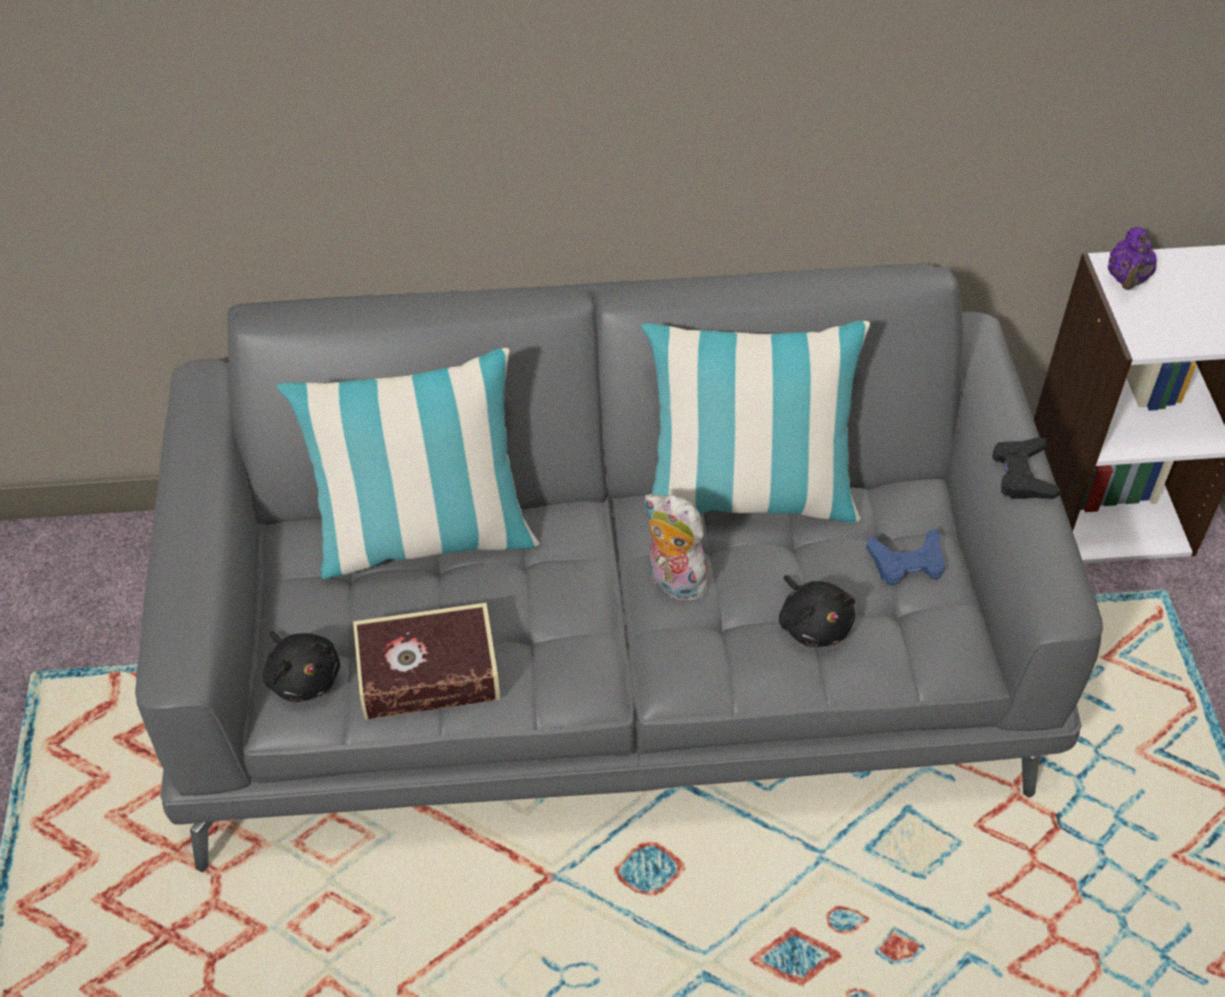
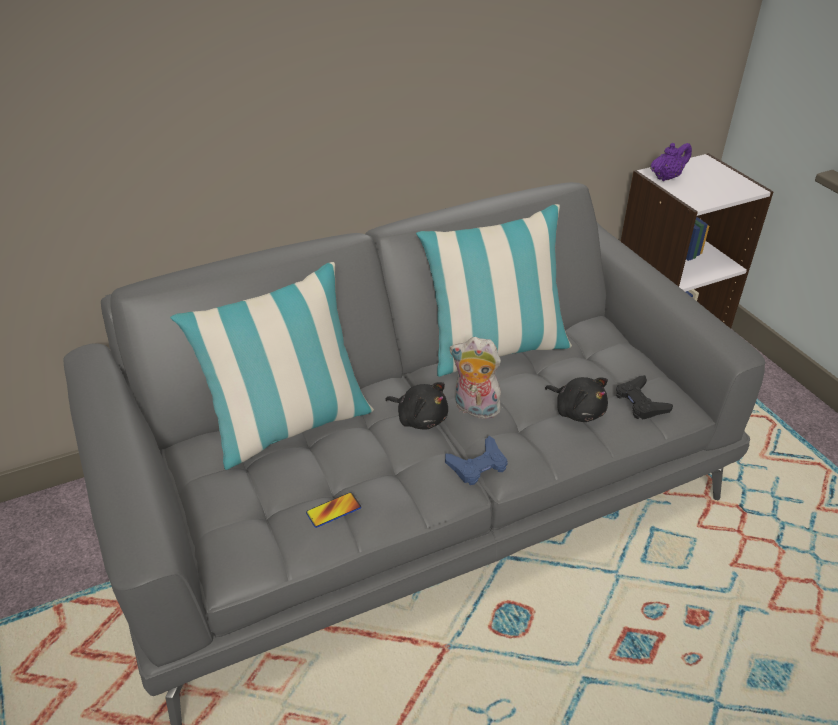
camera: 20 degrees left, 10 degrees down
black plush toy [263,631,340,702] -> black plush toy moved to [385,382,448,429]
book [353,603,500,720] -> phone [306,492,361,528]
blue game controller [866,528,945,585] -> blue game controller moved to [445,436,508,485]
black game controller [992,437,1061,499] -> black game controller moved to [616,375,673,419]
purple teapot [1108,227,1157,290] -> purple teapot turned 120 degrees counterclockwise [650,143,692,181]

